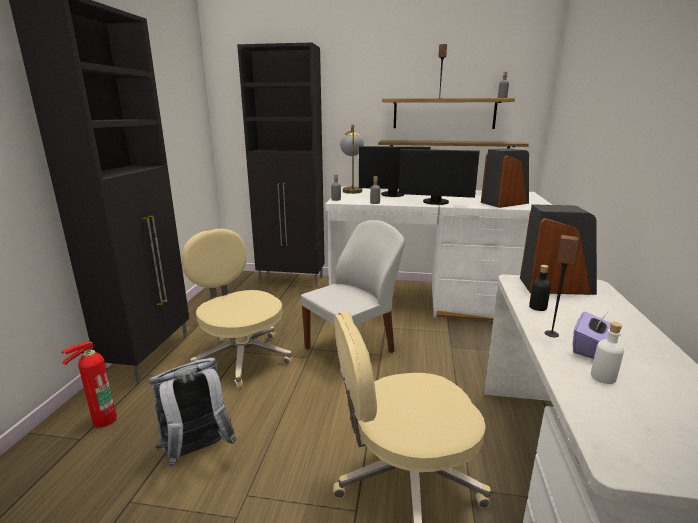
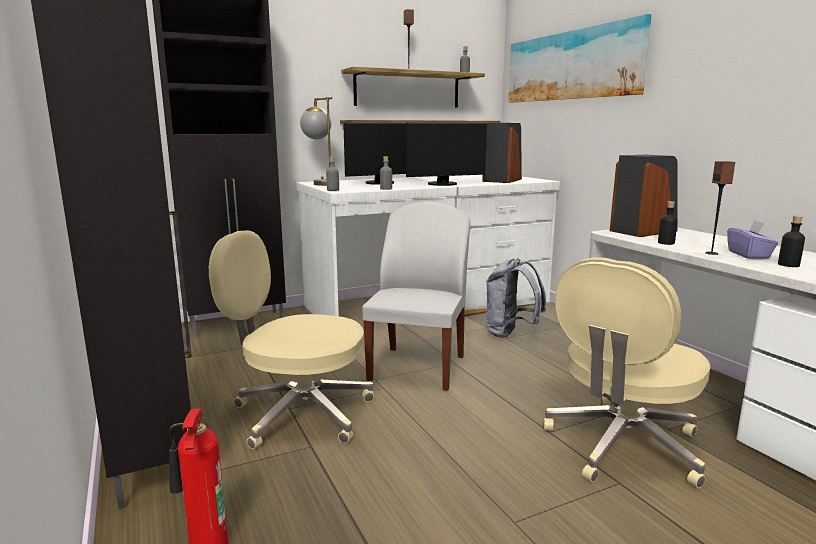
camera: 35 degrees left, 5 degrees down
grey backpack [149,358,237,468] -> grey backpack moved to [486,258,546,338]
white bottle [591,322,624,384] -> black bottle [778,216,805,267]
none -> picture [509,14,652,103]

